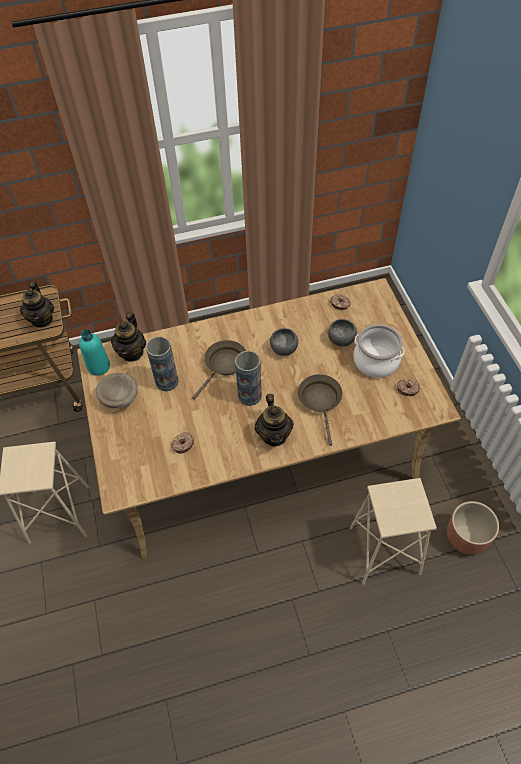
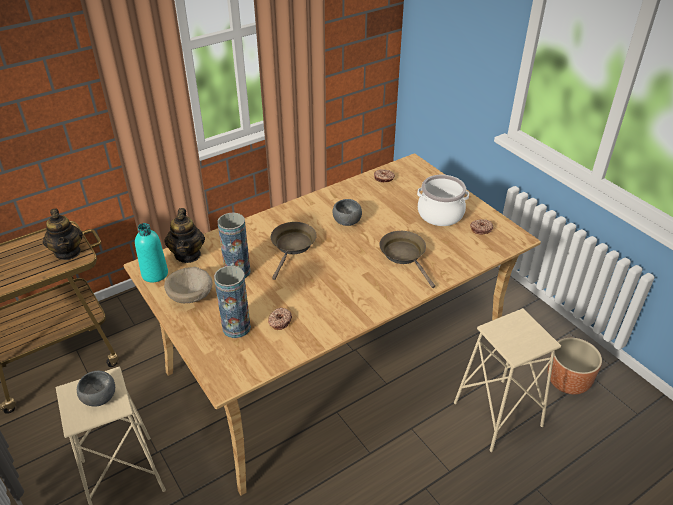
camera: 20 degrees left, 15 degrees down
vase [235,351,262,406] -> vase moved to [214,266,251,338]
teapot [254,394,294,446] -> none
grey bowl [328,319,357,346] -> grey bowl moved to [77,371,115,407]

